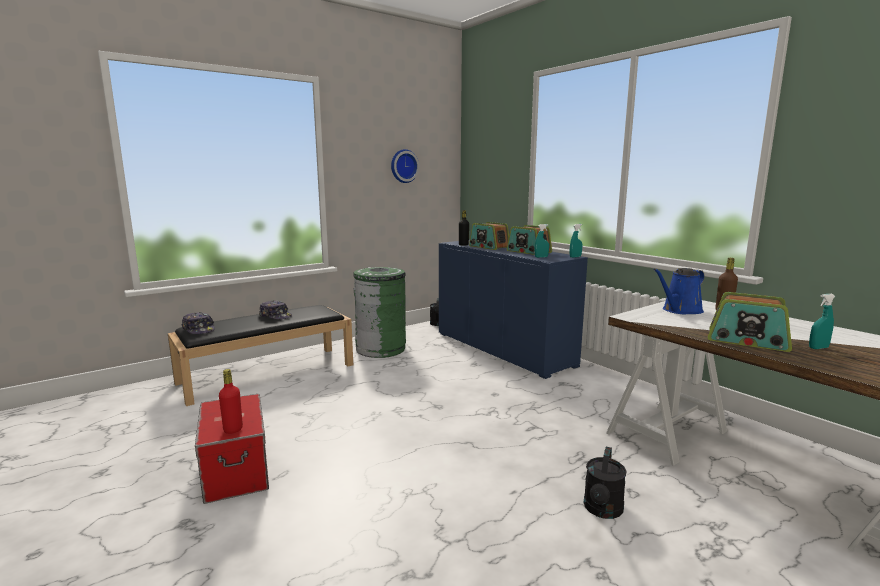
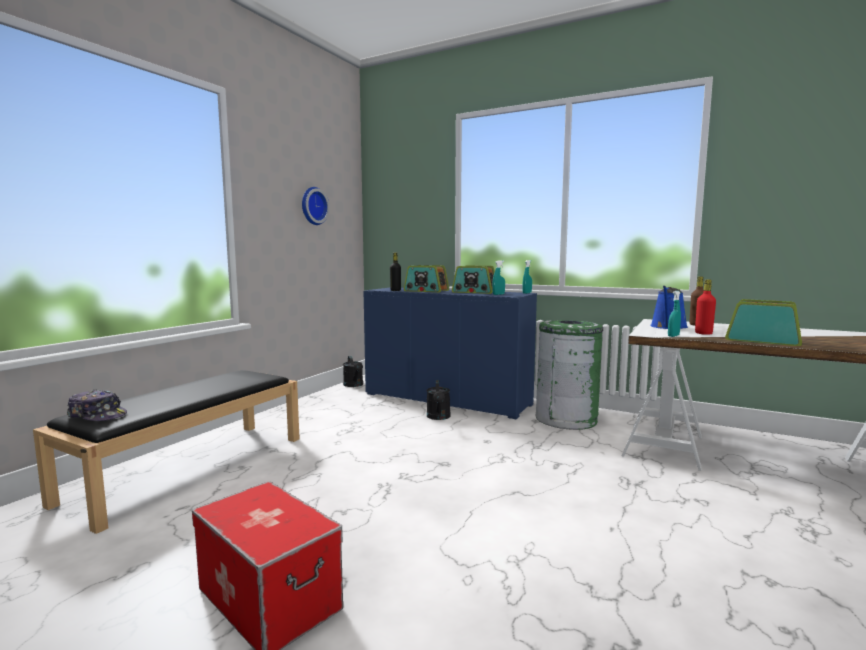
camera: 25 degrees left, 5 degrees down
red bottle [219,369,243,434] -> red bottle moved to [695,279,716,335]
cap [259,300,292,319] -> none
green trash can [354,267,406,358] -> green trash can moved to [536,320,603,430]
black watering can [583,447,627,519] -> black watering can moved to [427,380,451,420]
radio [708,292,792,352] -> radio turned 150 degrees counterclockwise [725,299,802,346]
turquoise spray bottle [809,294,836,349] -> turquoise spray bottle moved to [668,291,681,337]

